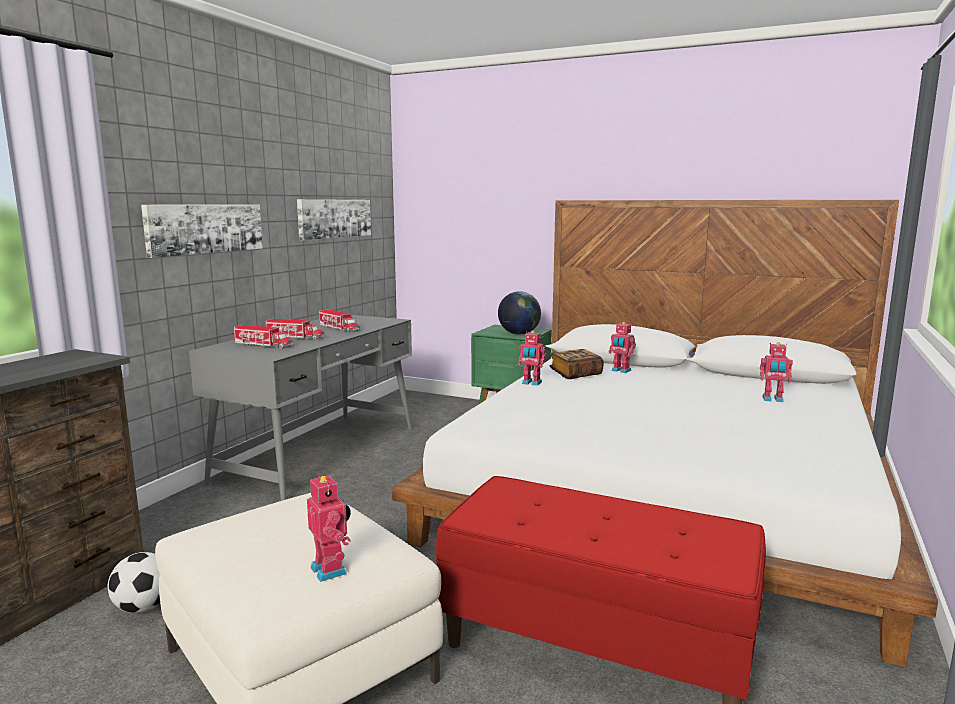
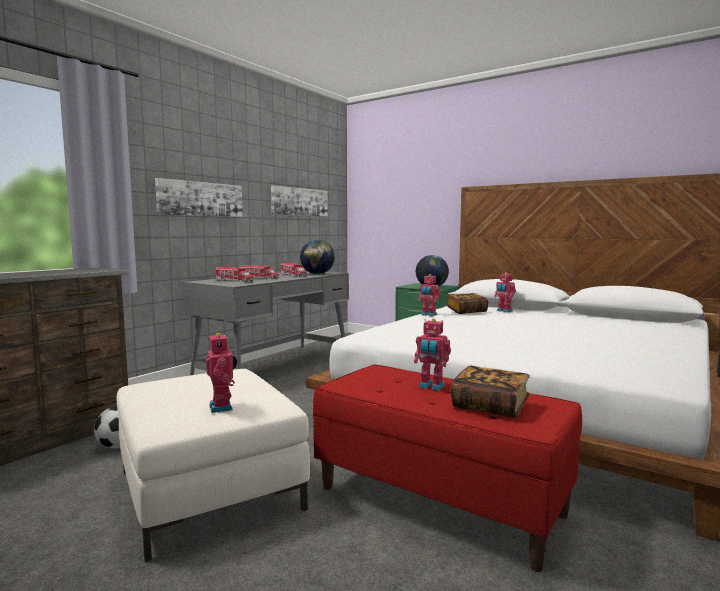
camera: 10 degrees right, 5 degrees down
toy robot [760,342,793,402] -> toy robot moved to [414,318,451,390]
none -> globe [300,240,335,274]
none -> book [451,365,530,418]

